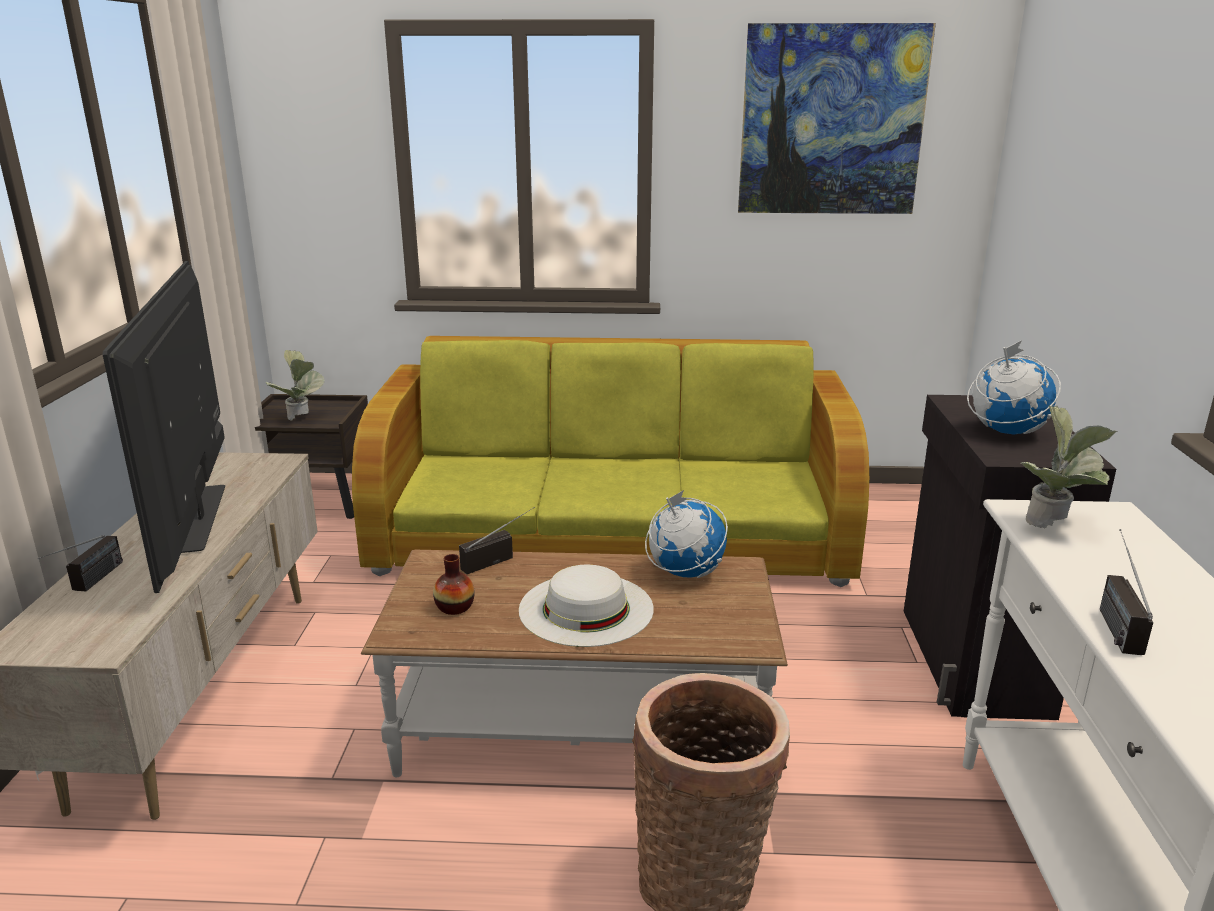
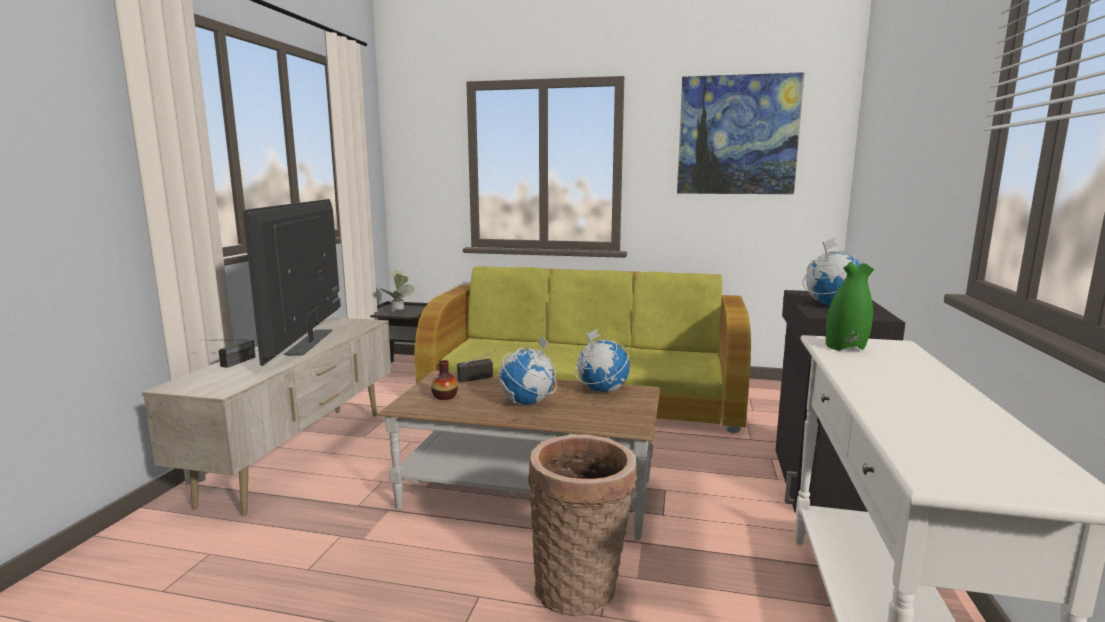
camera: 10 degrees right, 10 degrees down
white hat [519,565,654,647] -> globe [499,334,557,404]
potted plant [1020,405,1117,528] -> green vase [826,262,874,351]
radio [1100,529,1153,655] -> none

